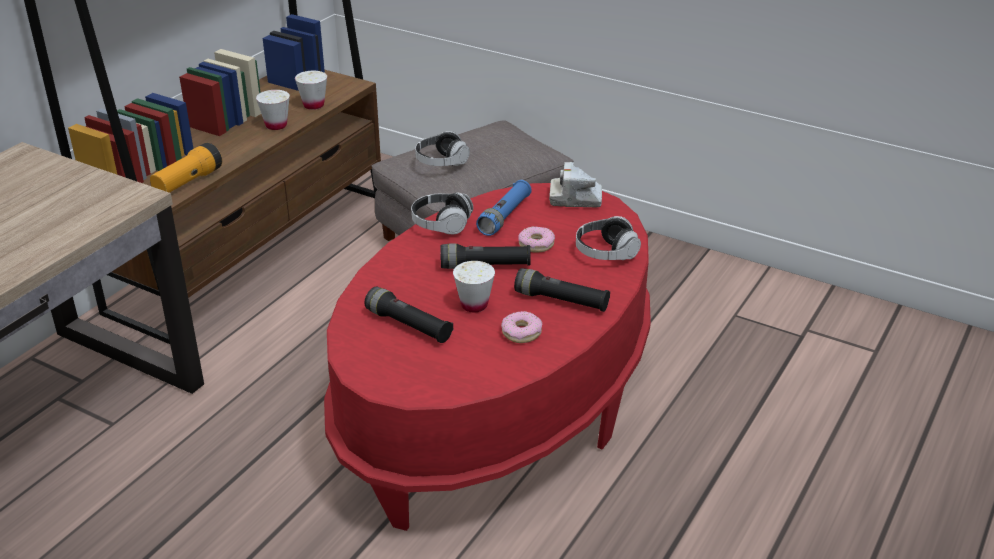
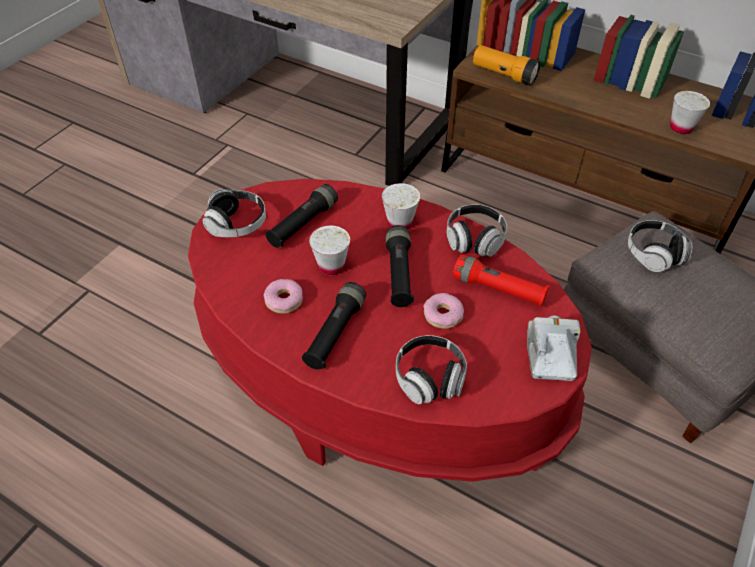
camera: 90 degrees right, 15 degrees up
white cup [256,90,290,130] -> white cup moved to [382,183,420,229]
blue flashlight [476,180,532,236] -> red flashlight [453,254,549,307]
none -> headphones [202,189,266,237]

